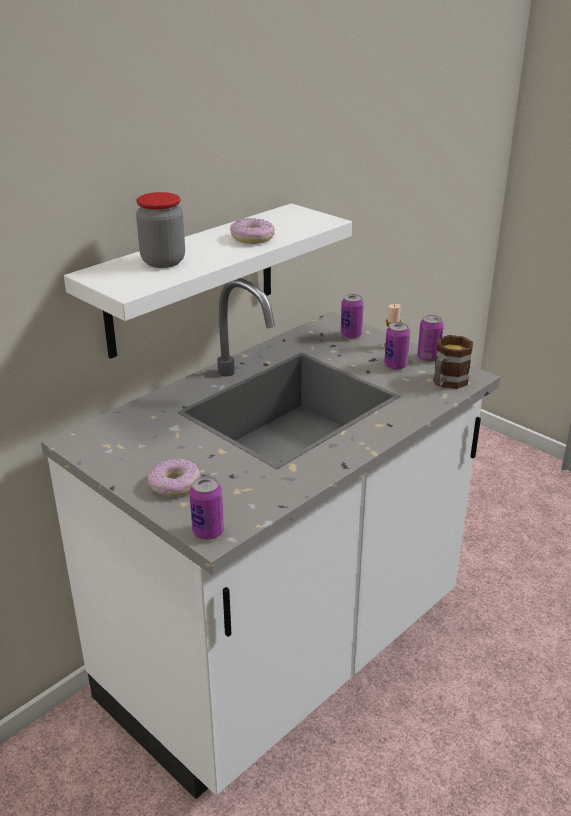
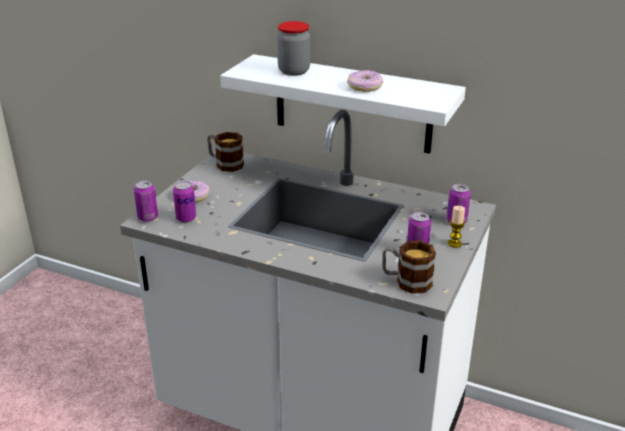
camera: 70 degrees right, 0 degrees up
can [417,315,444,362] -> can moved to [173,181,196,223]
none -> mug [207,132,244,172]

